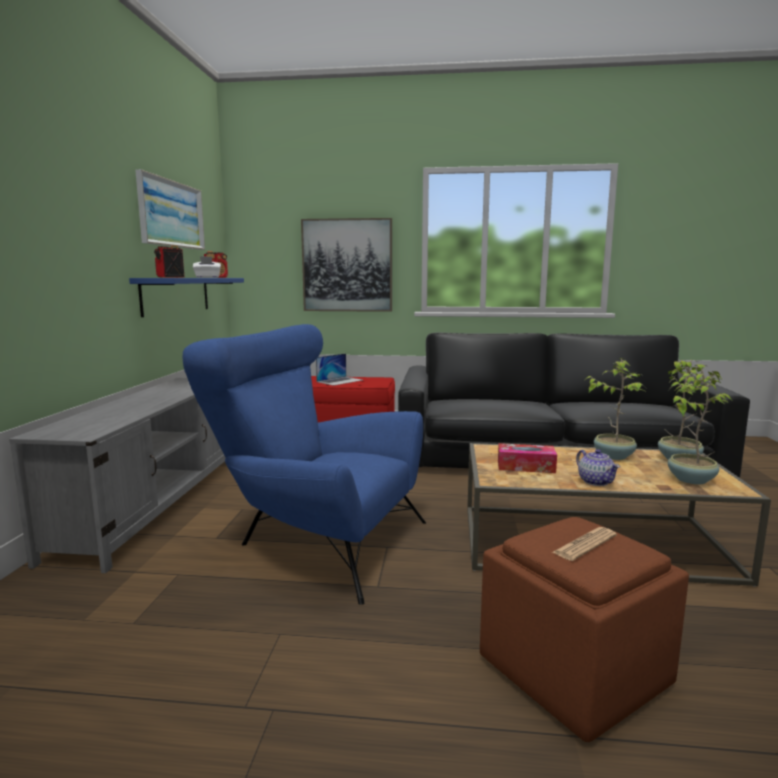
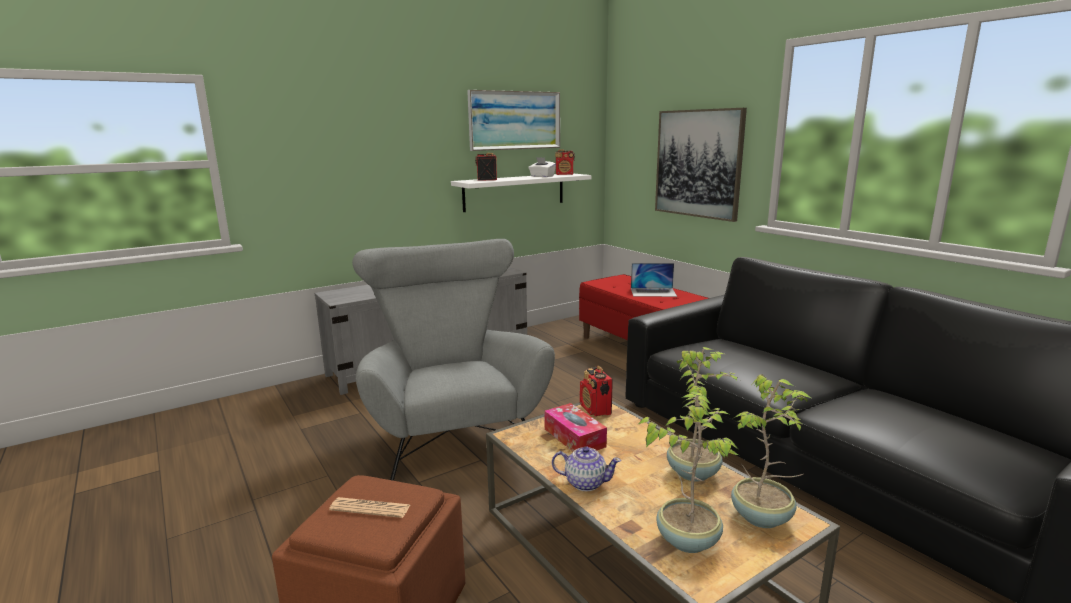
camera: 50 degrees right, 5 degrees up
blue shelf [129,278,244,317] -> white shelf [451,174,591,212]
blue armchair [183,324,426,605] -> grey armchair [352,239,555,481]
teapot [576,449,620,486] -> teapot turned 105 degrees counterclockwise [552,446,621,491]
none -> radio [580,366,613,416]

